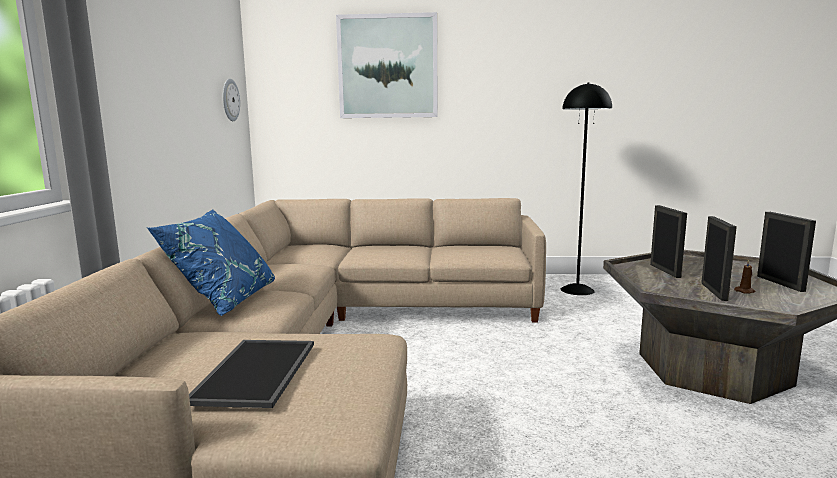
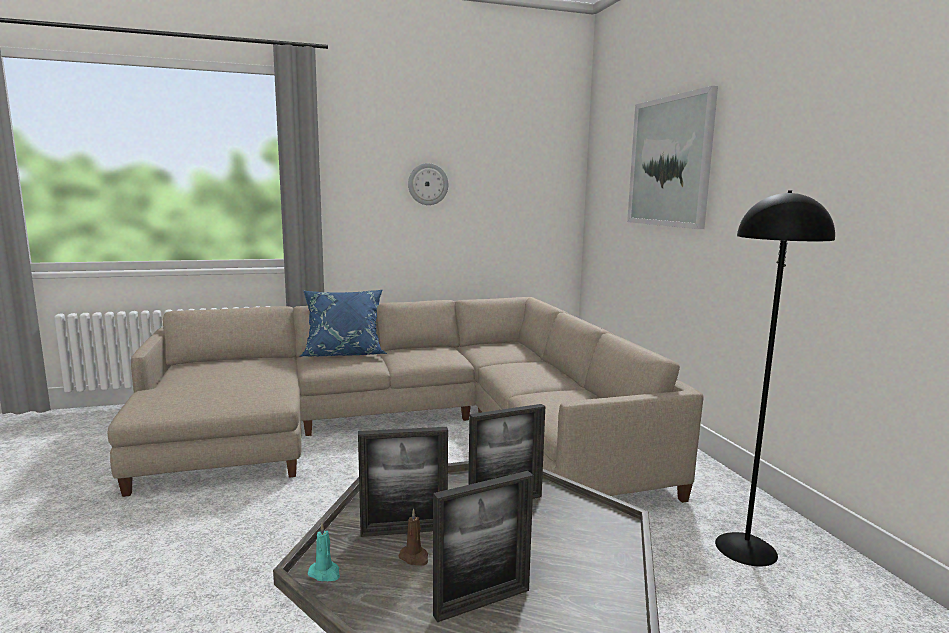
camera: 70 degrees right, 0 degrees up
tray [189,340,314,408] -> none
wall clock [223,79,240,121] -> wall clock moved to [408,163,448,205]
none -> turquoise candle [307,523,340,581]

